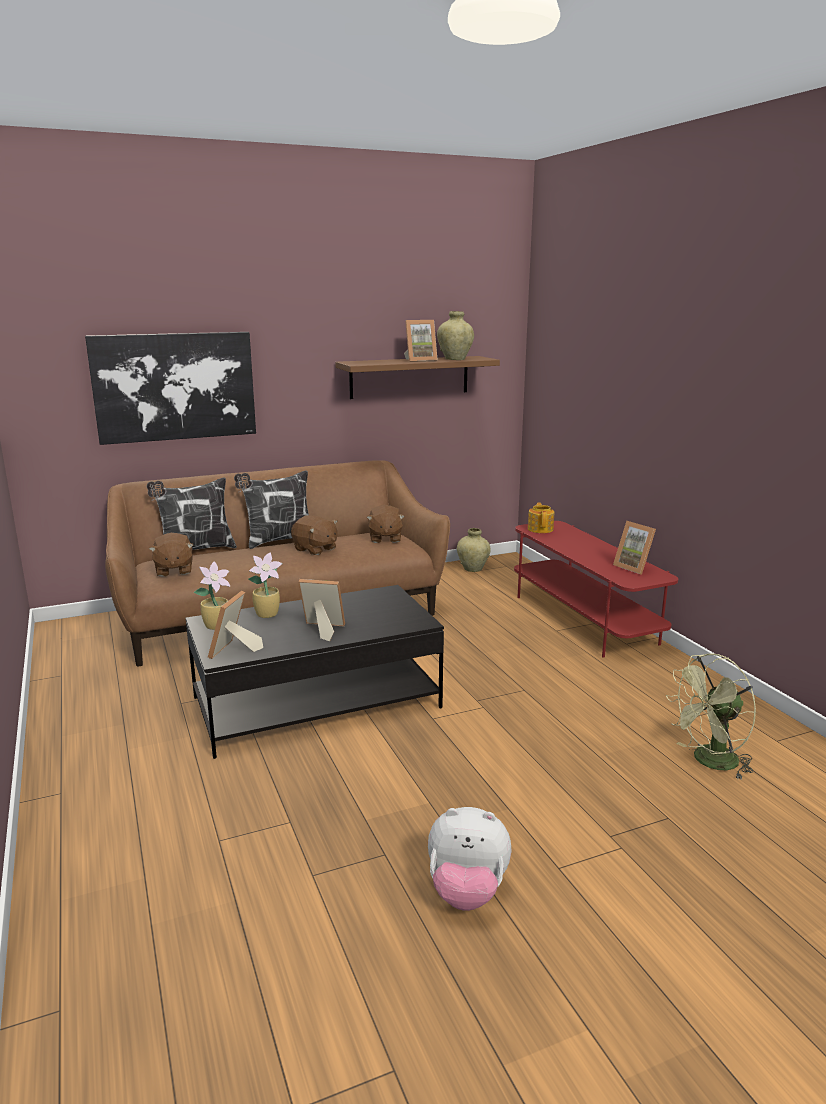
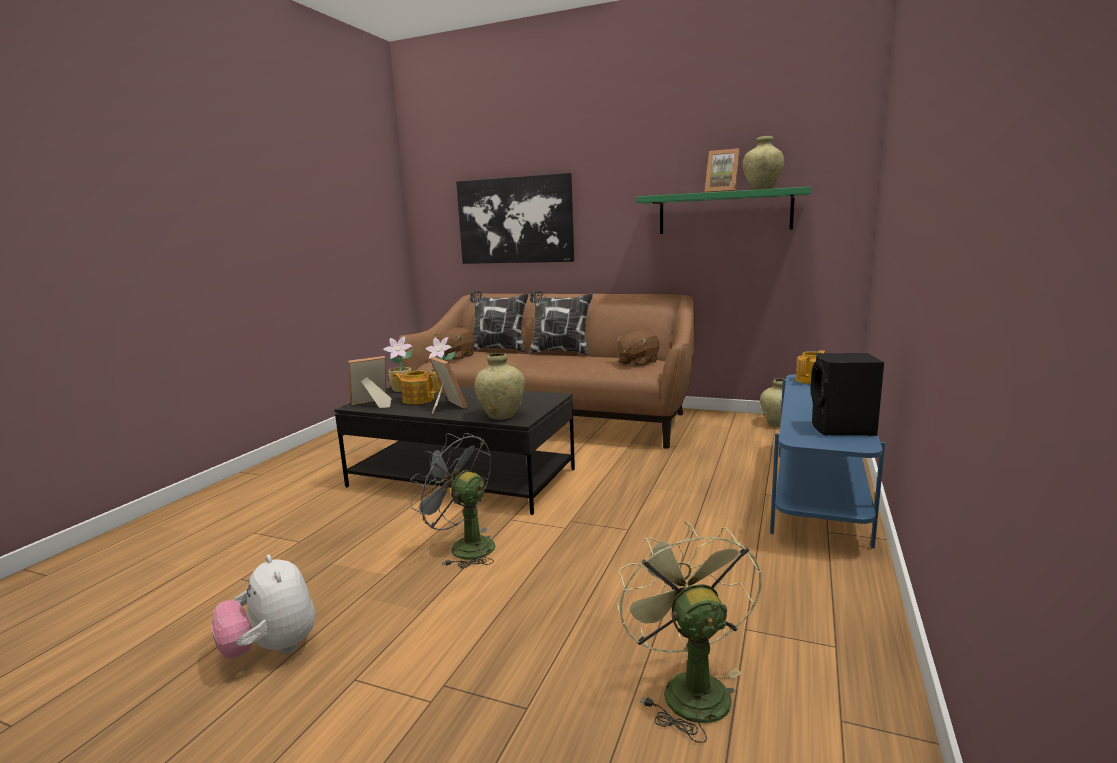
camera: 45 degrees right, 5 degrees down
brown plush toy [291,515,338,555] -> none
brown shelf [335,356,500,399] -> green shelf [636,187,811,234]
red tv stand [514,521,678,658] -> blue tv stand [770,374,885,548]
picture frame [613,521,656,575] -> black speaker [811,353,884,436]
green fan [666,654,756,779] -> green fan turned 60 degrees clockwise [617,522,762,743]
none -> teapot [393,371,440,404]
none -> grey fan [410,433,495,569]
none -> beige vase [474,353,525,420]

